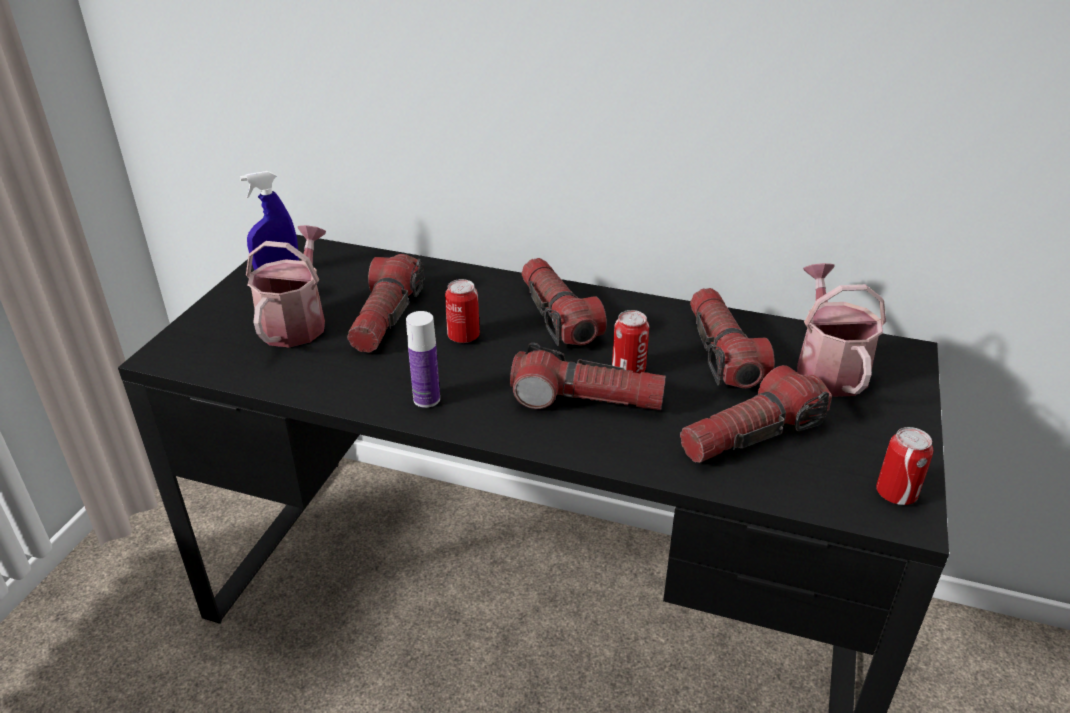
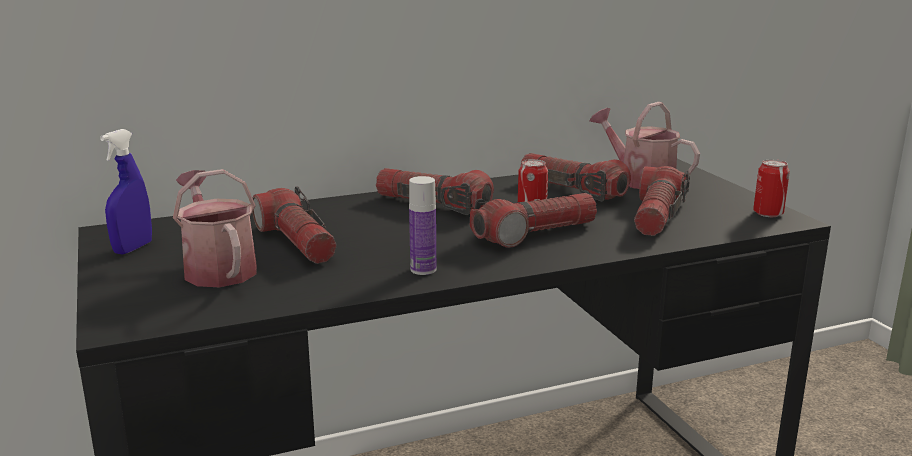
camera: 40 degrees left, 15 degrees down
can [445,279,480,343] -> none

